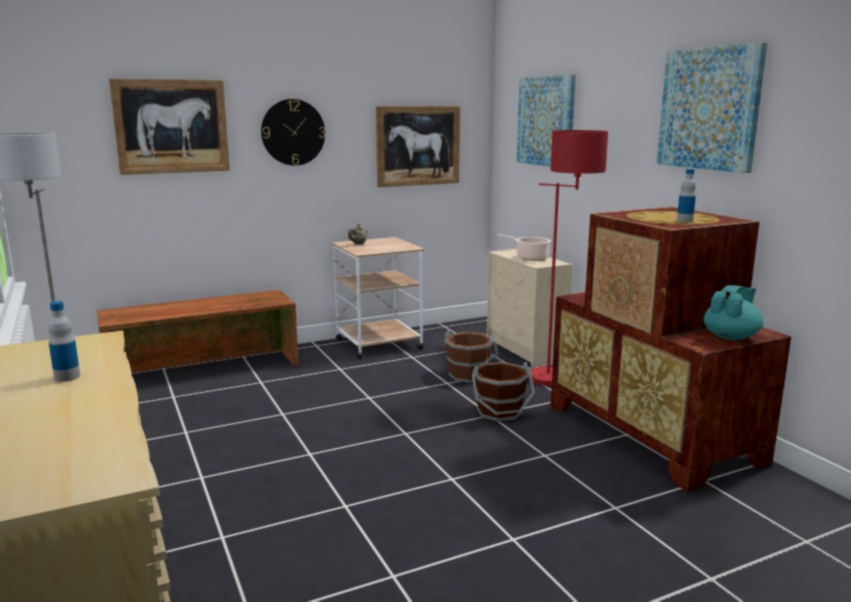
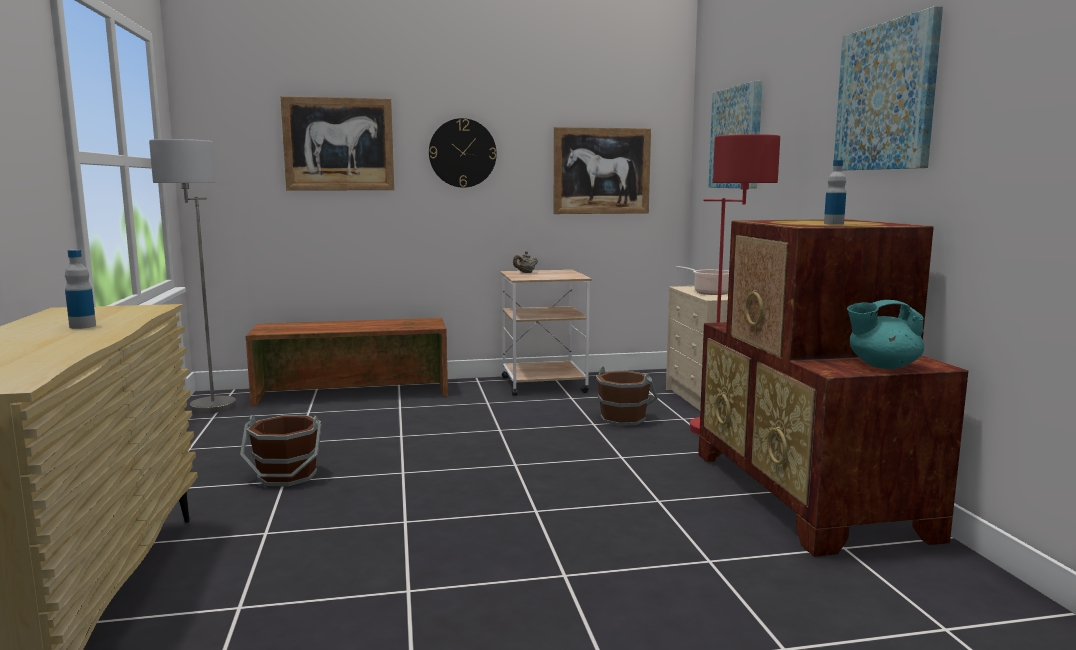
camera: 15 degrees right, 5 degrees down
brown bucket [472,362,535,421] -> brown bucket moved to [240,415,322,487]
turquoise teapot [703,285,763,340] -> turquoise teapot turned 150 degrees counterclockwise [847,300,924,369]

